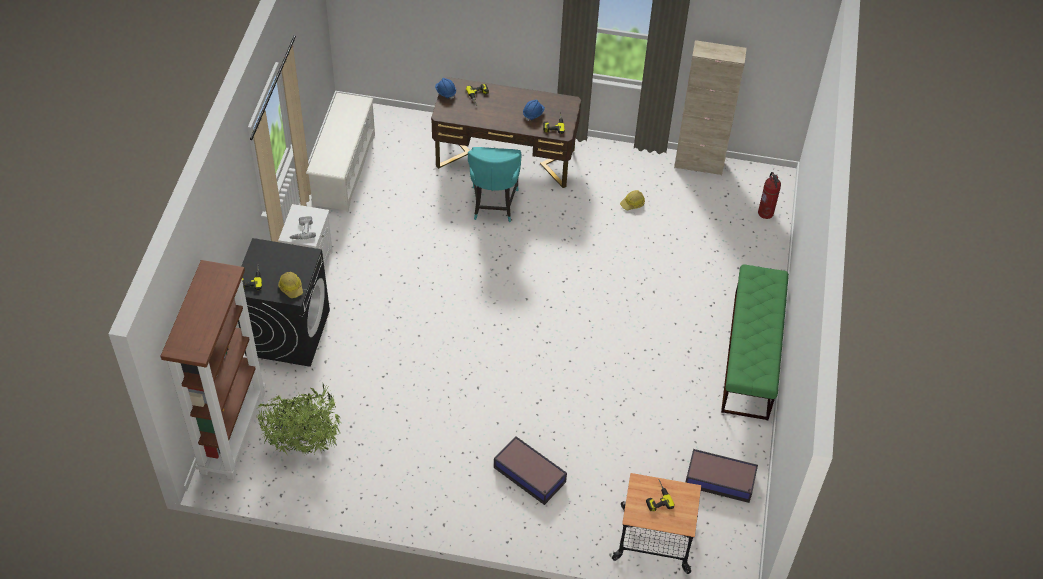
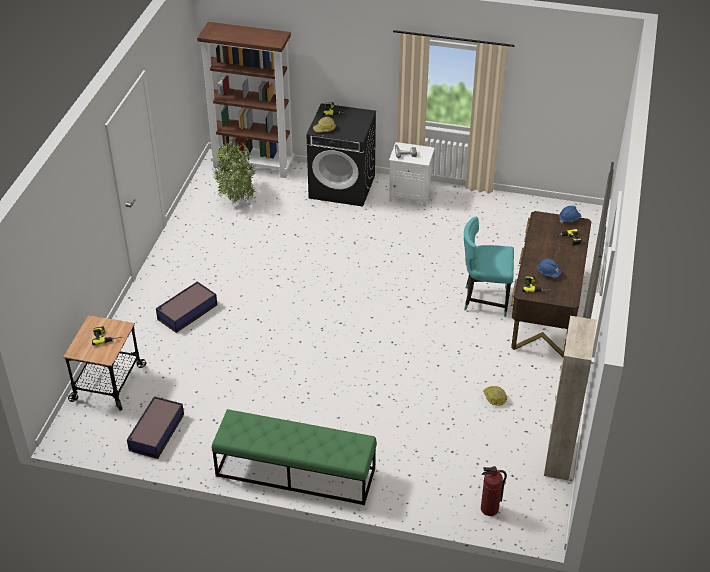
camera: 95 degrees right, 10 degrees down
white shoe rack [306,93,375,212] -> none

